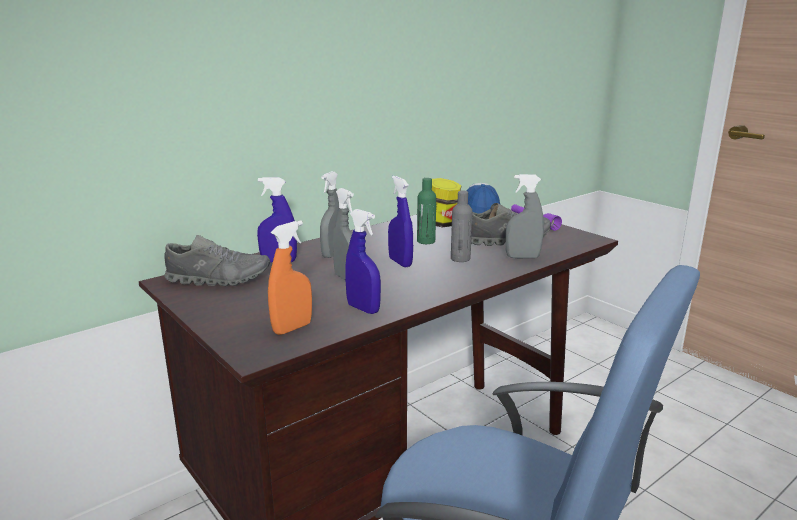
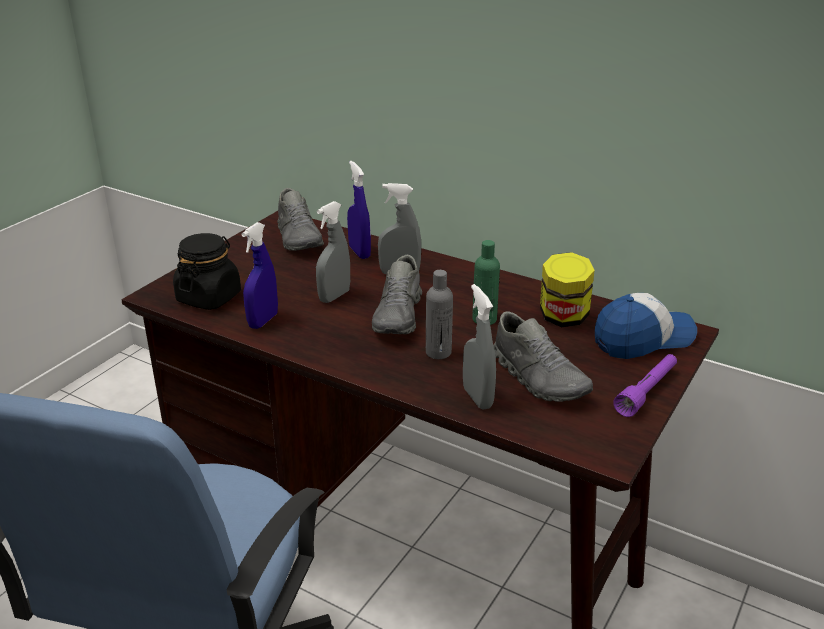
camera: 70 degrees right, 10 degrees up
orange spray bottle [268,220,312,335] -> black jar [173,233,241,310]
blue spray bottle [388,176,413,268] -> grey shoe [372,255,422,334]

